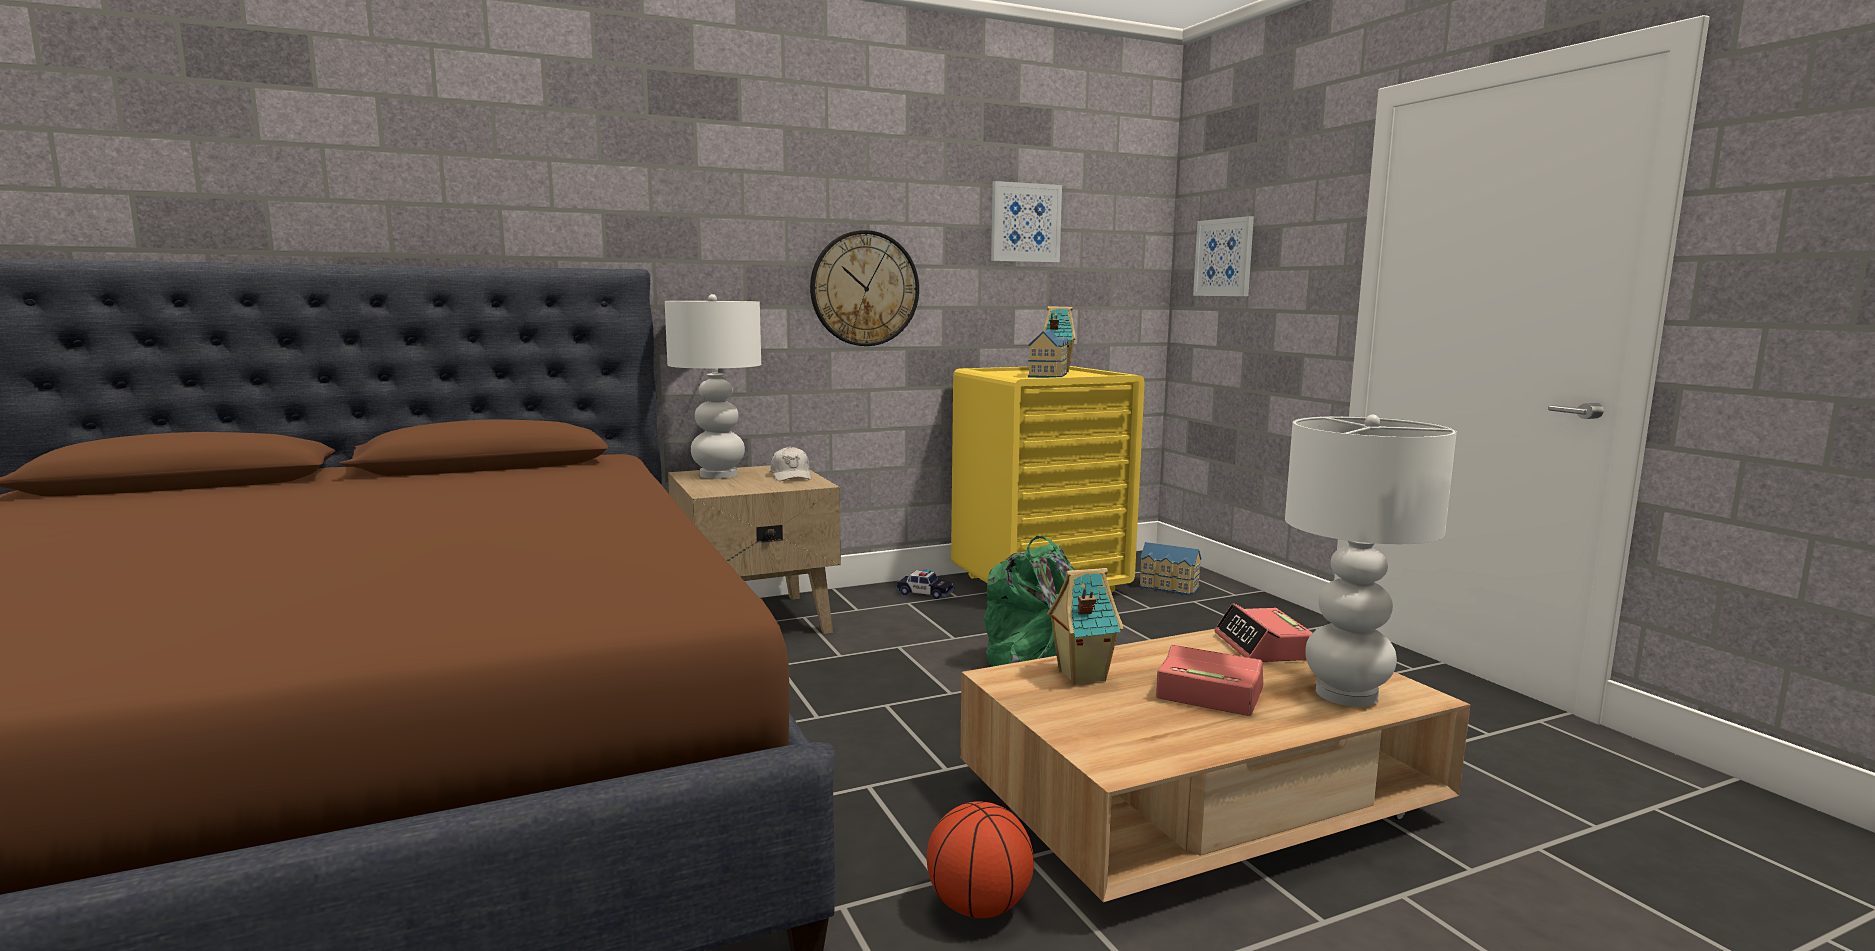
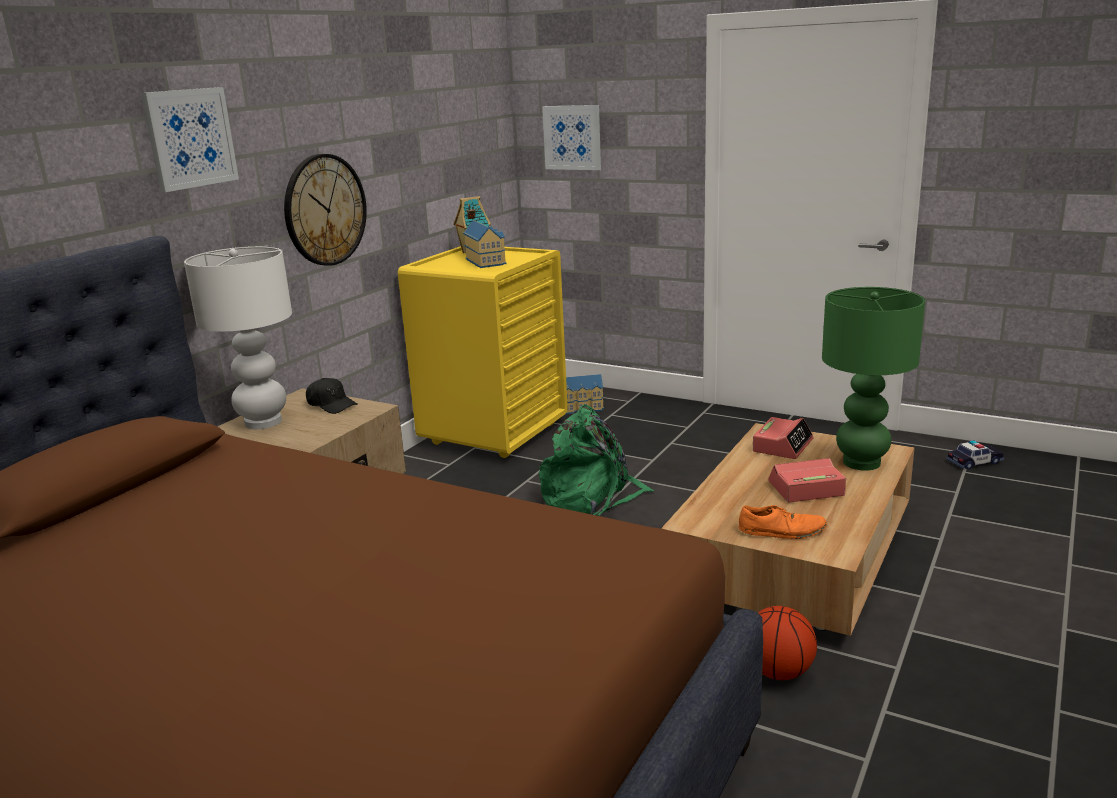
camera: 35 degrees left, 10 degrees up
white cap [771,446,812,481] -> black cap [306,378,358,414]
toy car [896,570,954,599] -> toy car moved to [946,441,1004,469]
picture [991,181,1062,262] -> picture moved to [141,87,239,192]
toy house [1047,568,1124,685] -> none
alarm clock [1214,603,1312,662] -> alarm clock turned 105 degrees counterclockwise [753,417,814,459]
white table lamp [1285,415,1457,707] -> green table lamp [822,287,925,471]
none -> orange shoe [739,505,827,539]

